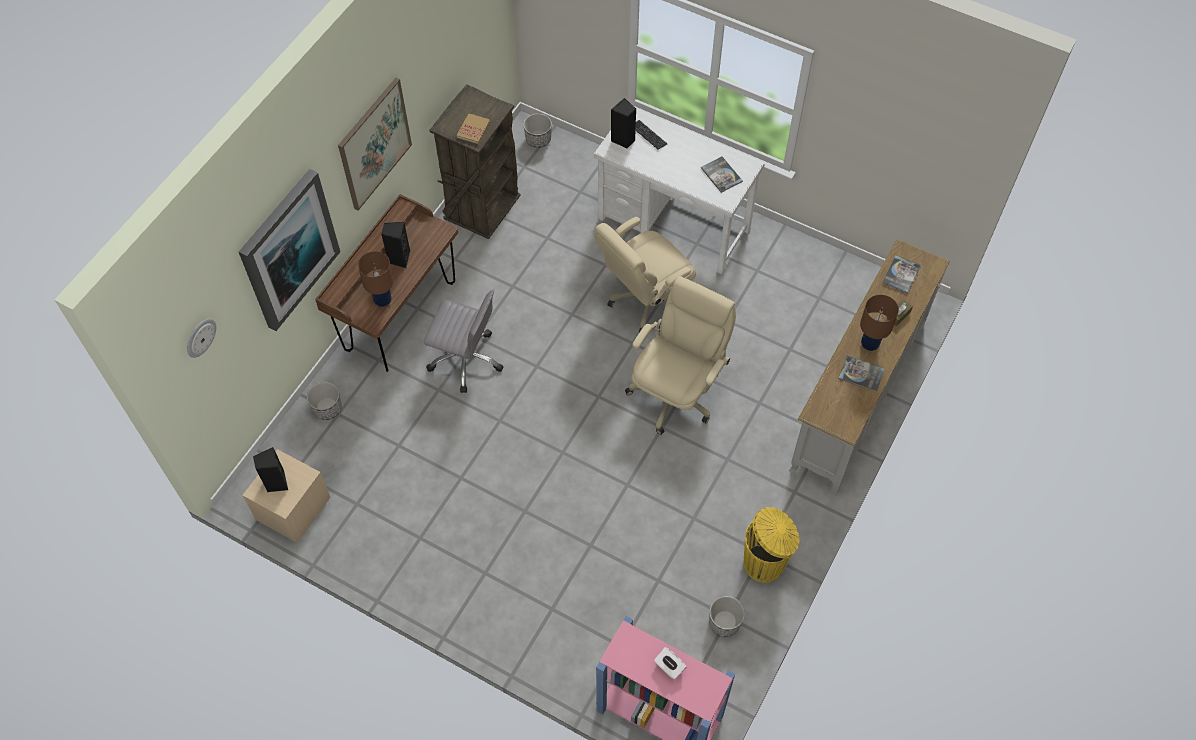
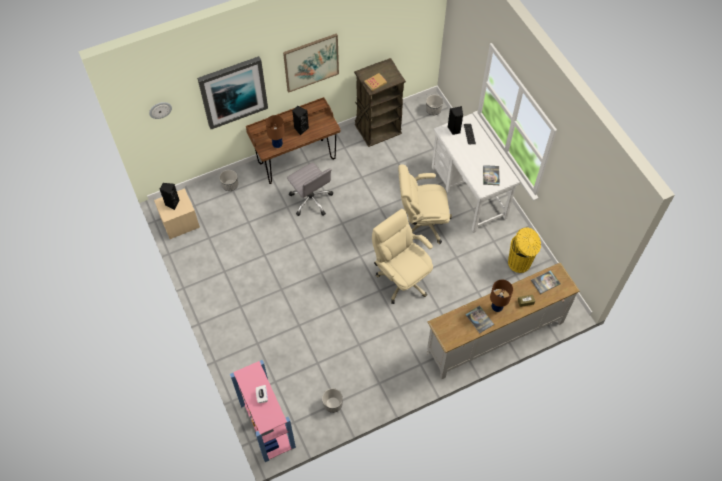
camera: 35 degrees right, 0 degrees up
beige office chair [625,276,736,435] -> beige office chair turned 105 degrees counterclockwise [372,209,433,304]
yellow trash can [744,507,800,583] -> yellow trash can moved to [508,227,541,273]

